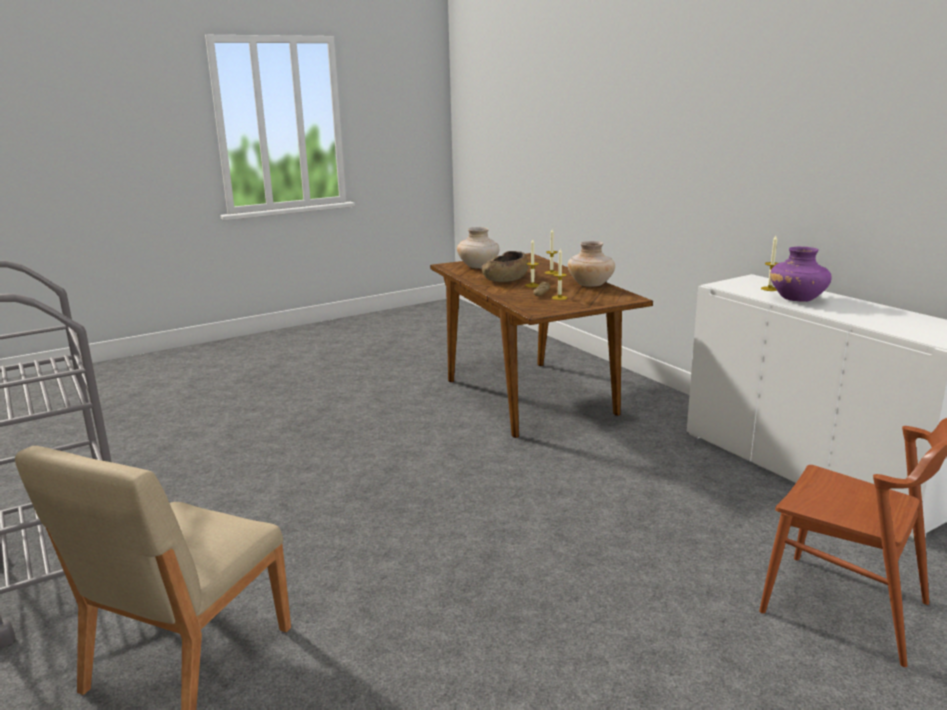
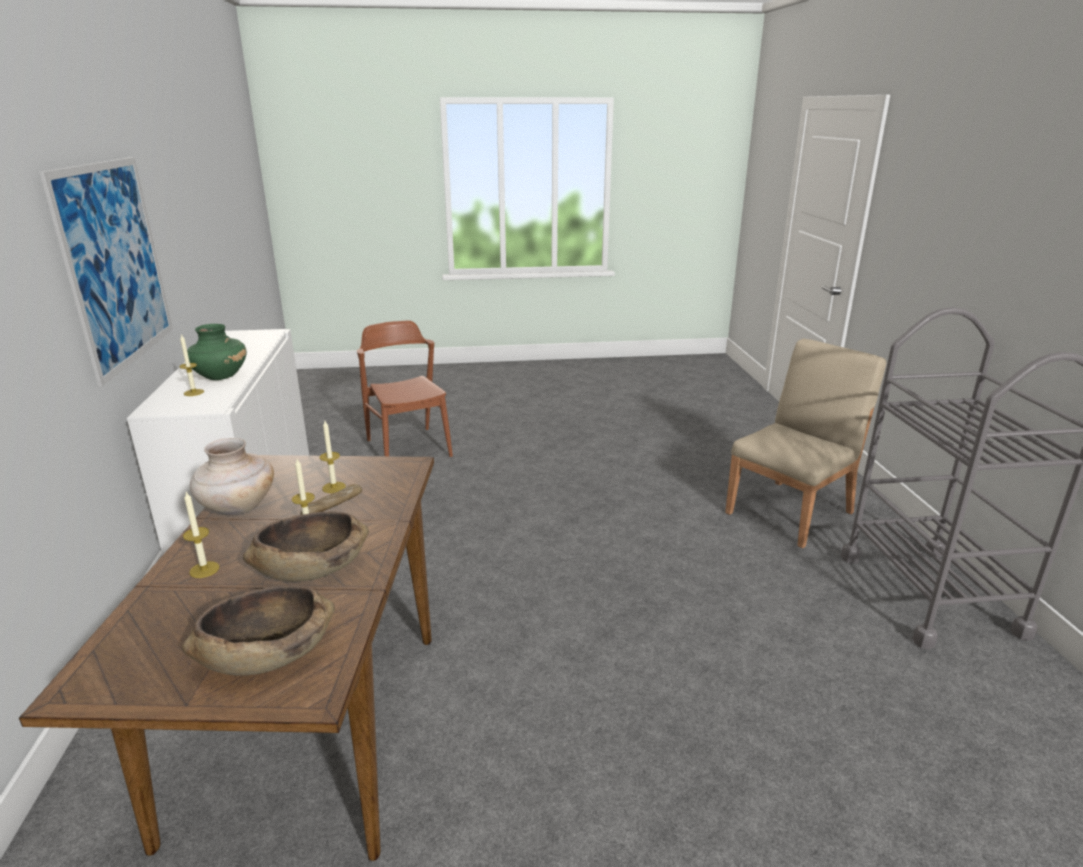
camera: 155 degrees left, 5 degrees up
beige vase [457,227,499,269] -> brown bowl [182,585,335,676]
purple vase [770,247,832,302] -> green vase [187,324,247,380]
none -> picture [39,157,173,387]

